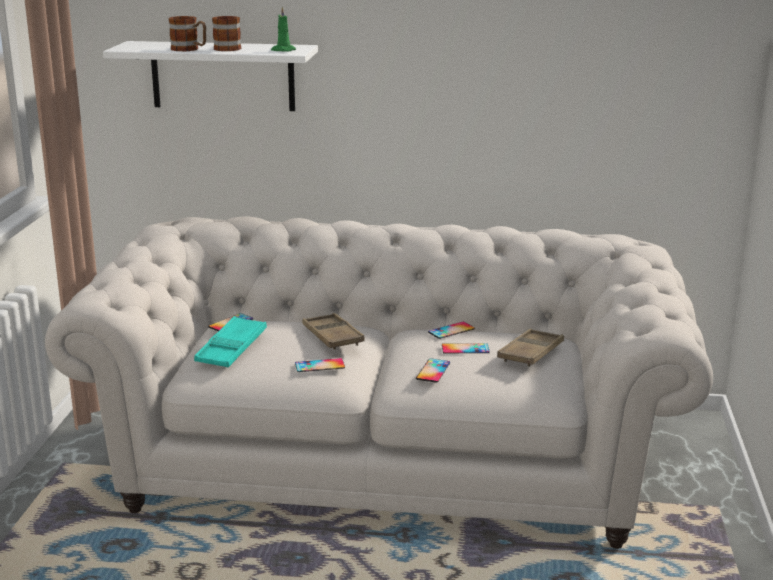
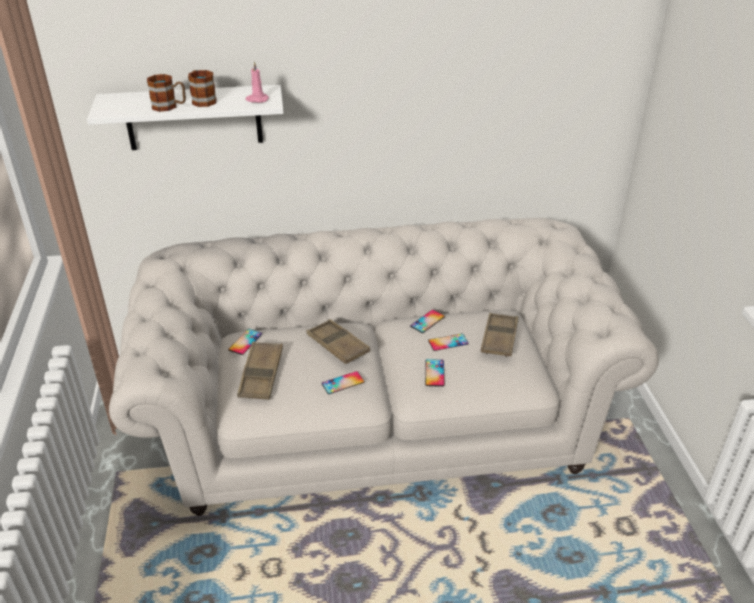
camera: 15 degrees left, 15 degrees up
turquoise tray [194,316,267,367] -> brown tray [237,341,283,400]
green candle [271,7,296,52] -> pink candle [246,61,269,103]

